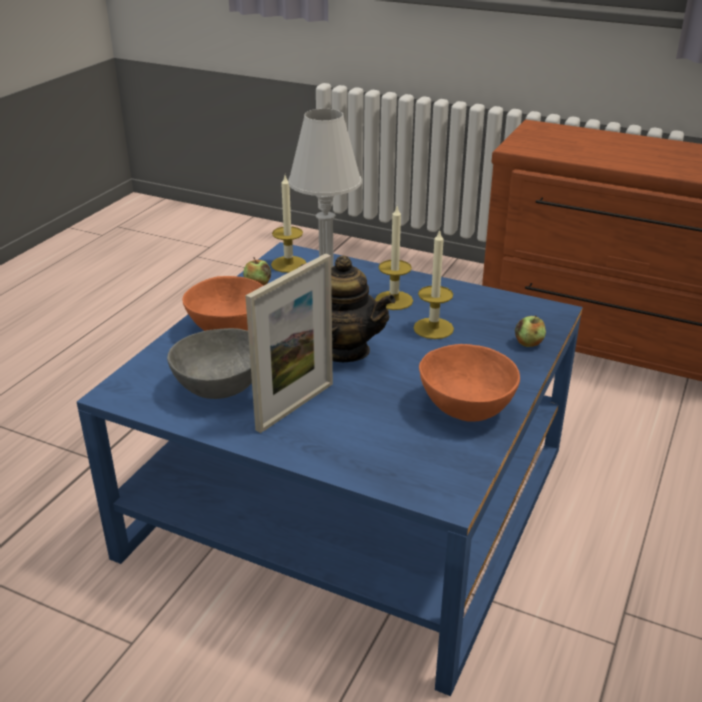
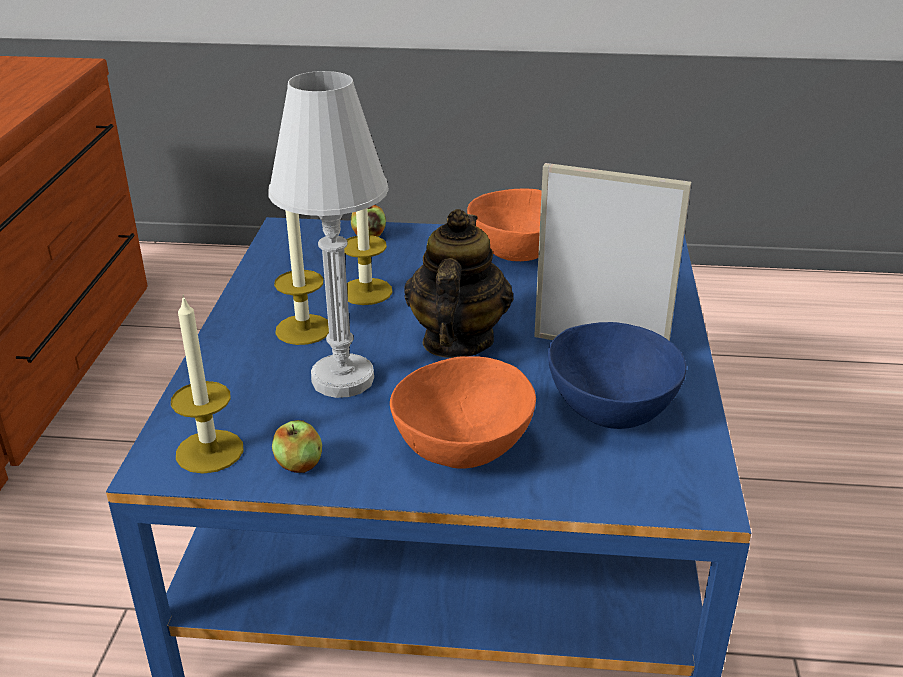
camera: 110 degrees left, 0 degrees up
grey bowl [167,328,252,399] -> blue bowl [548,322,686,429]

